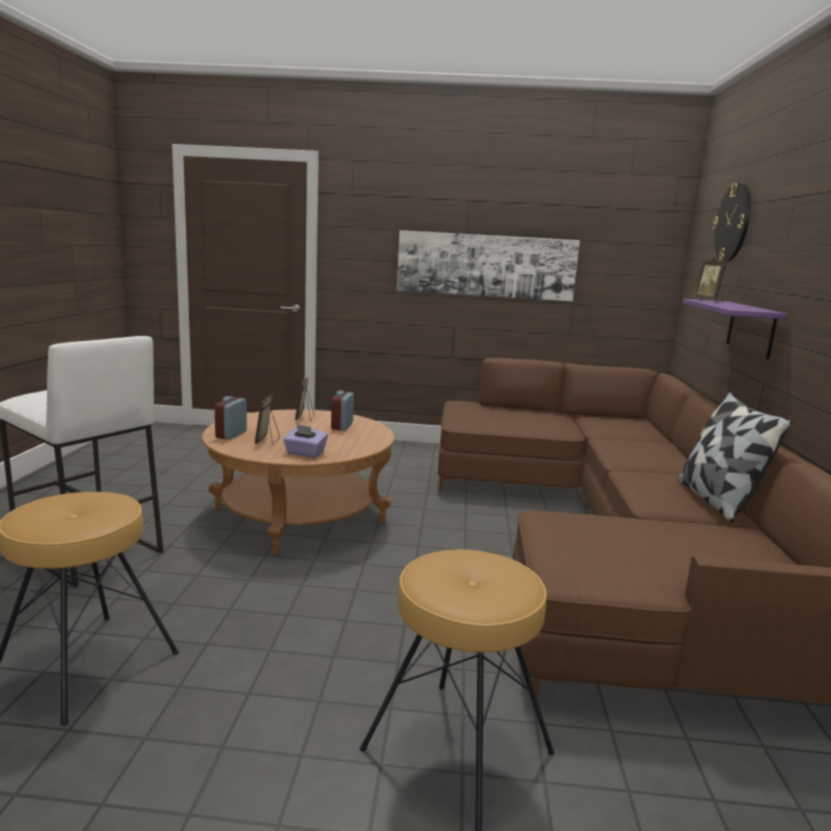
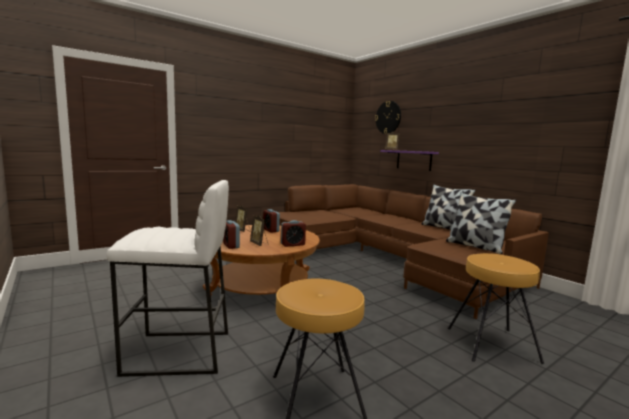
camera: 40 degrees left, 5 degrees down
purple tissue box [283,424,328,458] -> alarm clock [281,220,306,247]
picture [397,230,580,301] -> none
none -> pillow [446,192,516,254]

